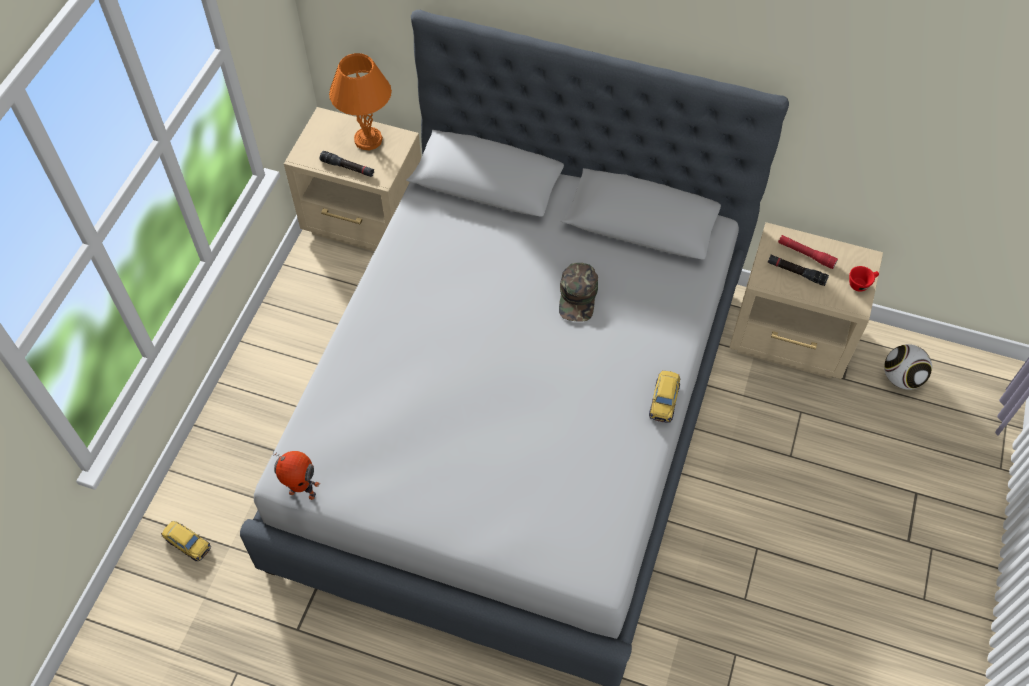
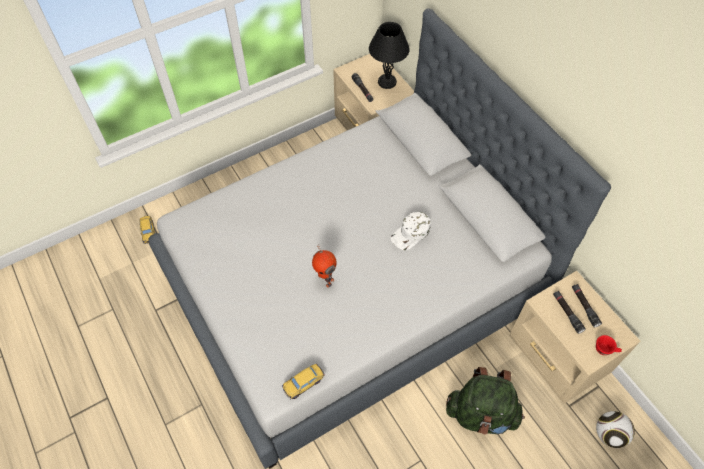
camera: 40 degrees right, 0 degrees up
toy robot [273,450,320,500] -> toy robot moved to [312,245,337,287]
orange table lamp [329,53,392,150] -> black table lamp [369,22,410,89]
green cap [559,263,598,322] -> white cap [391,212,431,250]
toy car [649,371,680,423] -> toy car moved to [282,364,325,399]
red flashlight [778,235,838,269] -> black flashlight [572,284,602,328]
none -> green backpack [446,367,525,435]

